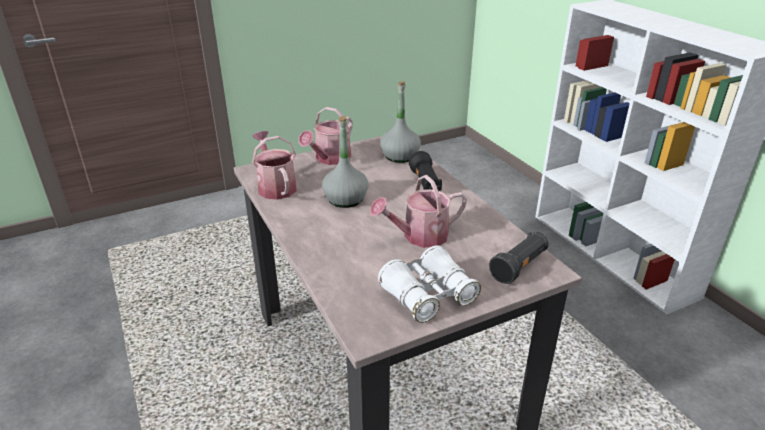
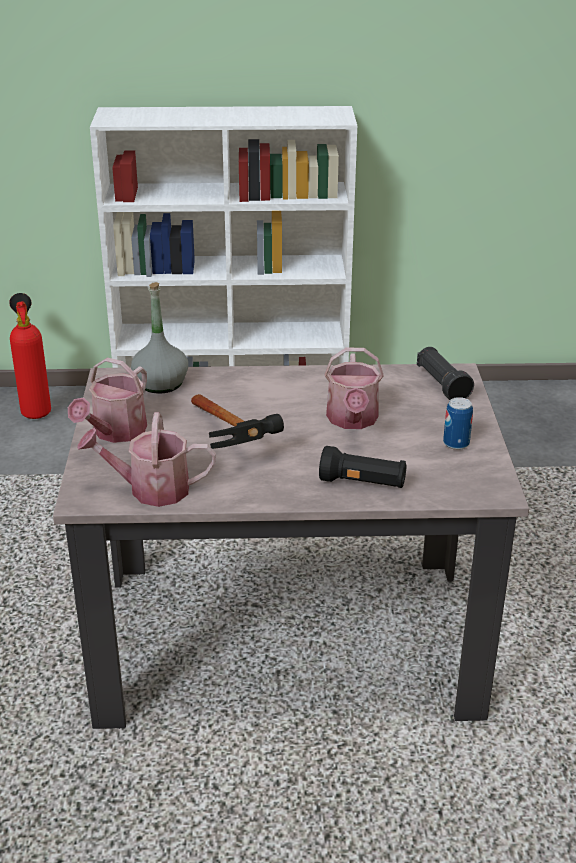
camera: 65 degrees left, 0 degrees up
watering can [299,107,353,165] -> watering can turned 60 degrees clockwise [68,357,147,443]
grey bottle [322,116,368,208] -> hammer [191,394,284,449]
white binoculars [378,245,481,323] -> can [443,397,473,450]
black flashlight [409,151,442,191] -> black flashlight moved to [319,446,406,488]
none -> fire extinguisher [9,293,51,419]

